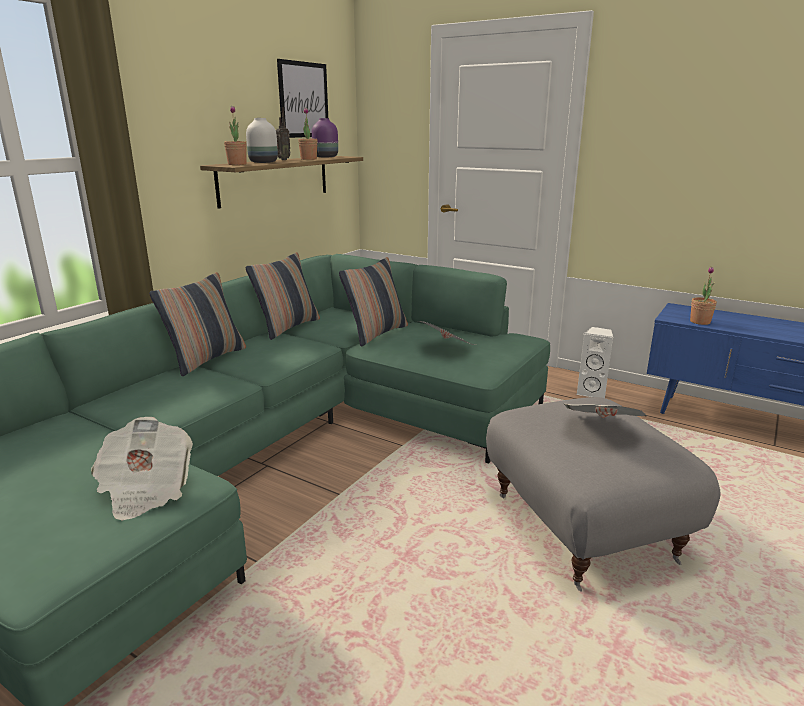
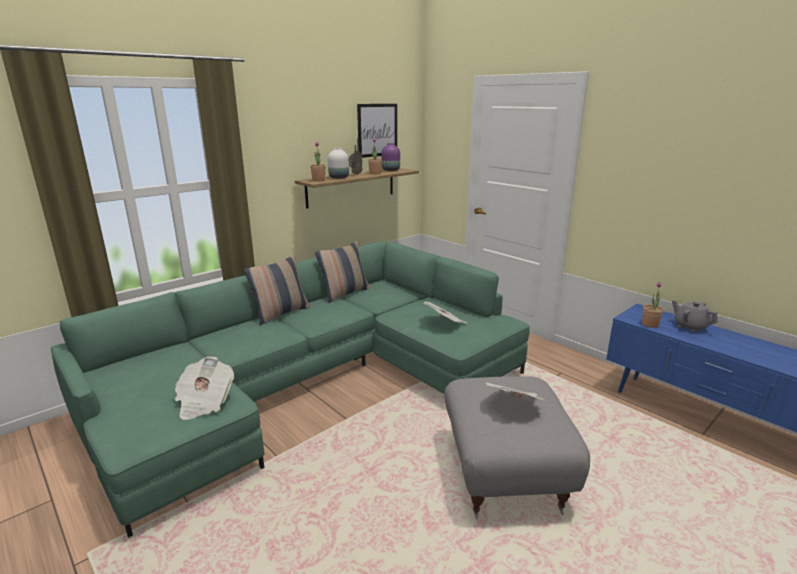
camera: 15 degrees right, 0 degrees up
pillow [339,257,408,347] -> none
white speaker [576,327,613,398] -> none
none -> grey teapot [672,300,718,333]

